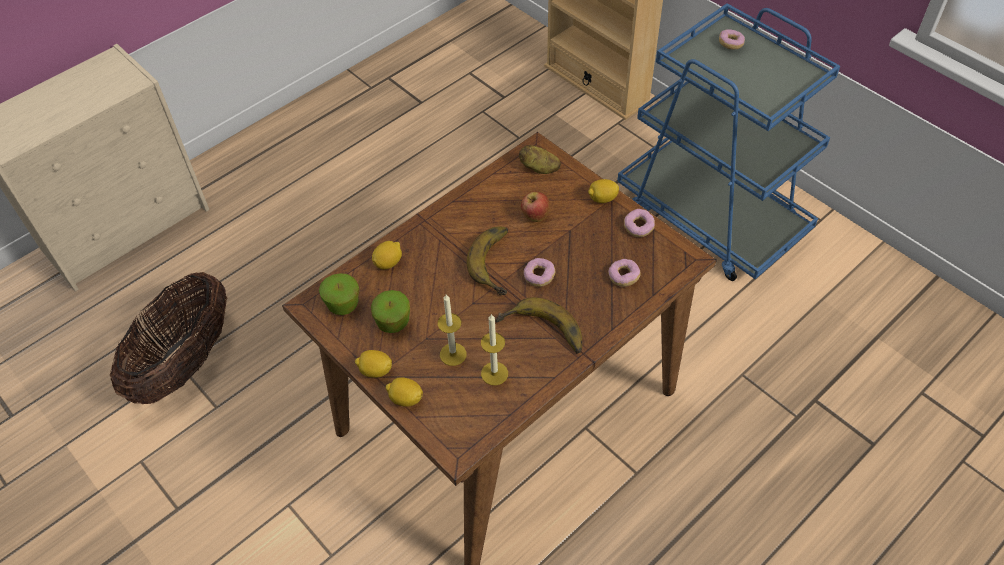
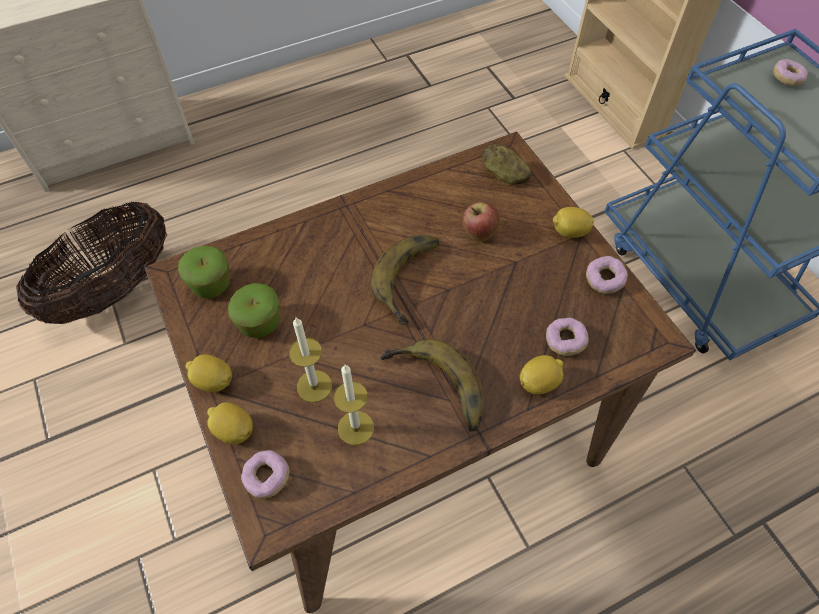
camera: 15 degrees right, 5 degrees up
lemon [372,241,402,269] -> lemon moved to [520,355,563,395]
donut [524,258,555,287] -> donut moved to [241,450,289,499]

